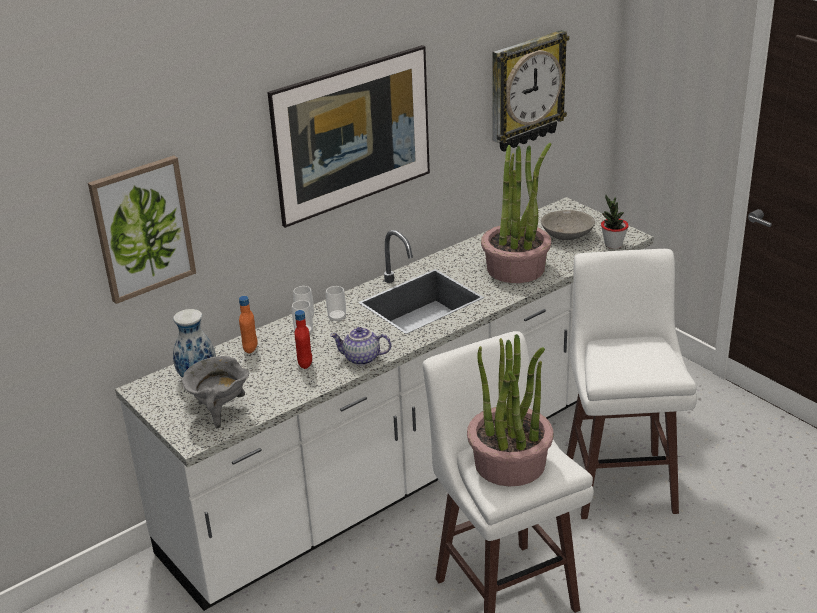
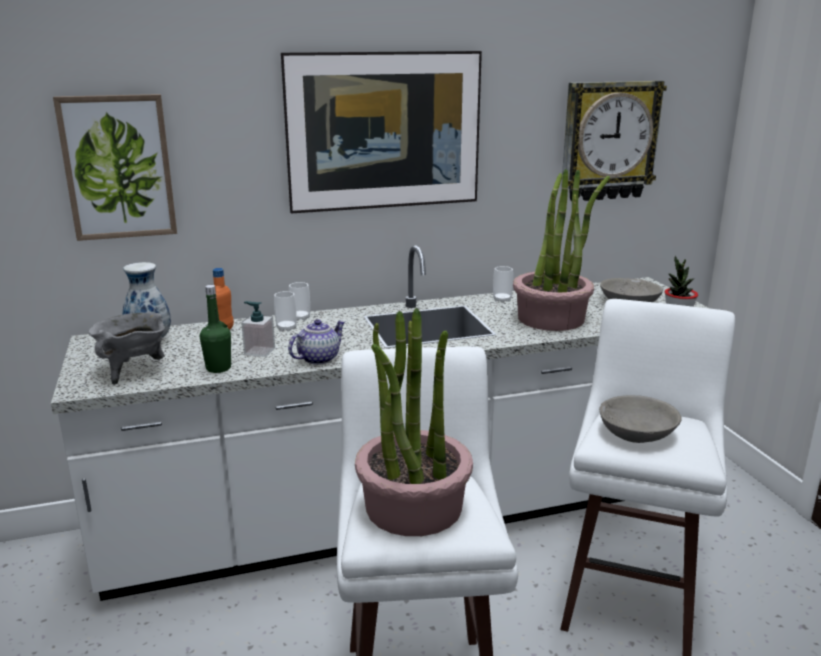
camera: 20 degrees right, 10 degrees down
red bottle [295,310,312,369] -> soap dispenser [241,301,275,357]
cup [326,286,346,322] -> cup moved to [493,266,513,303]
teapot [330,327,391,365] -> teapot turned 105 degrees clockwise [288,319,345,365]
none -> green bottle [200,285,231,373]
none -> grey bowl [599,395,682,443]

